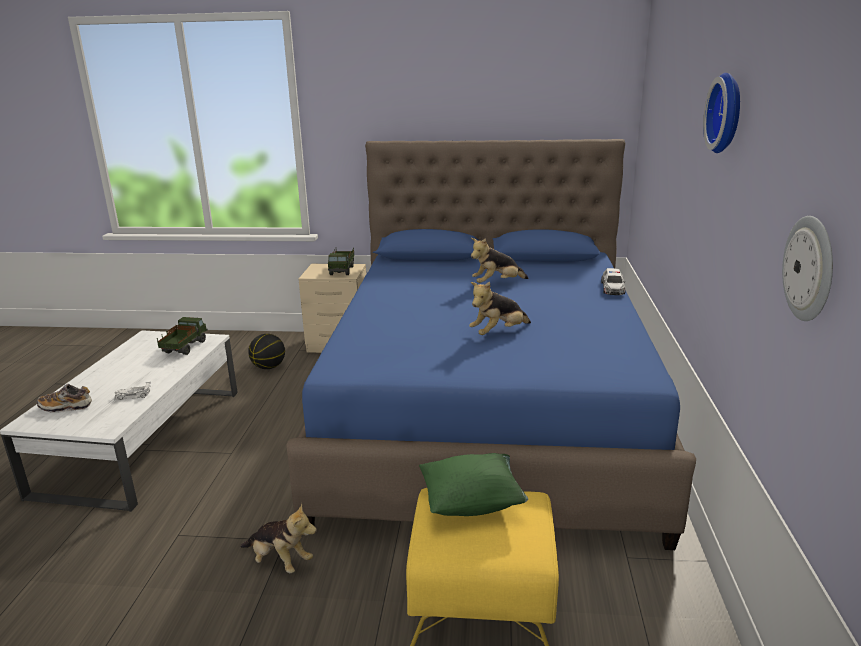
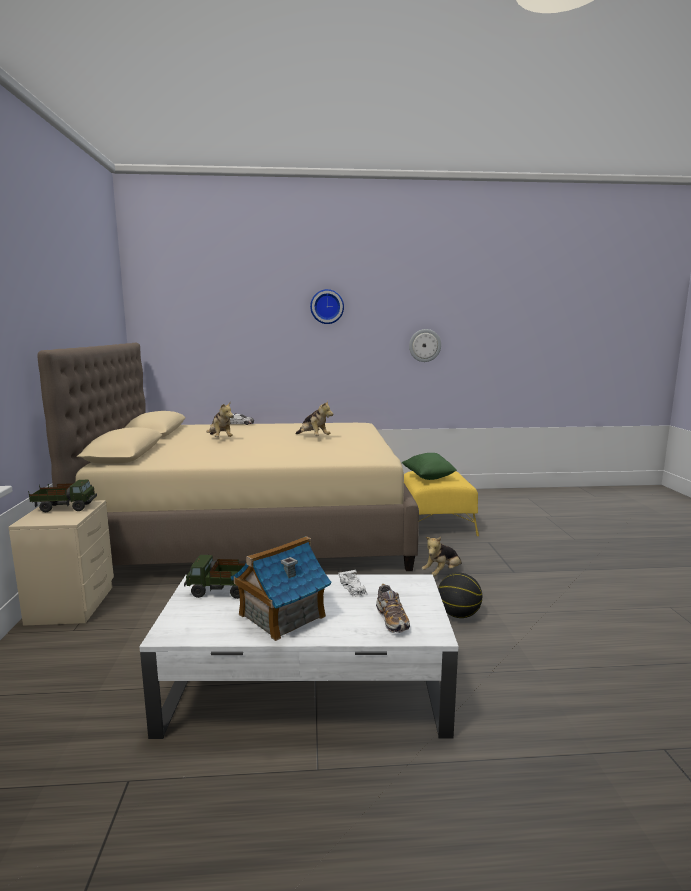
camera: 100 degrees left, 10 degrees down
plush toy [240,503,317,573] -> plush toy turned 150 degrees counterclockwise [422,537,462,576]
basketball [248,334,285,369] -> basketball moved to [438,573,482,618]
blue bed [286,139,696,550] -> beige bed [37,343,419,571]
none -> toy house [231,536,332,641]

